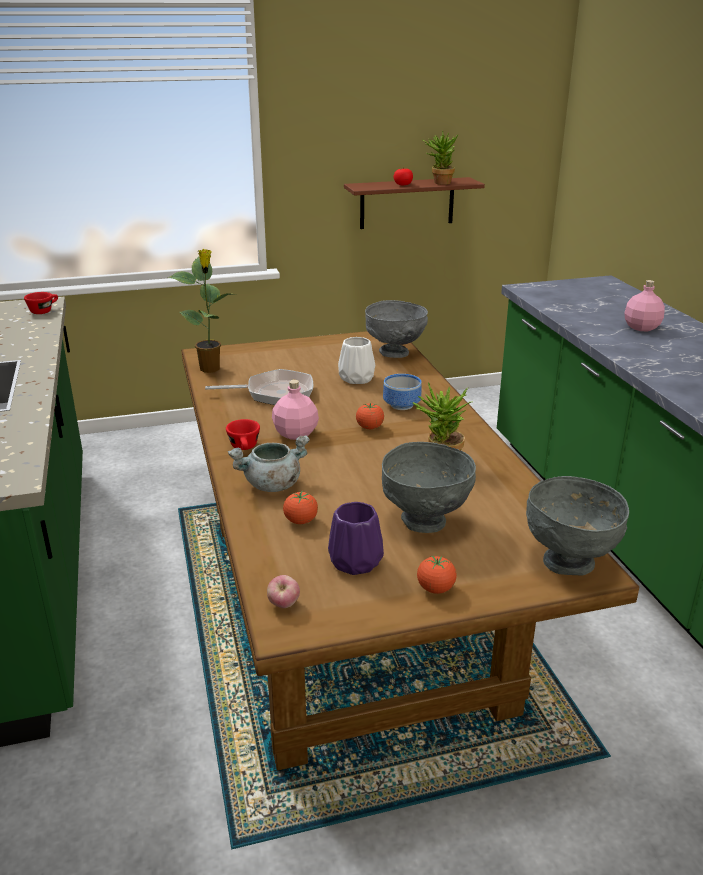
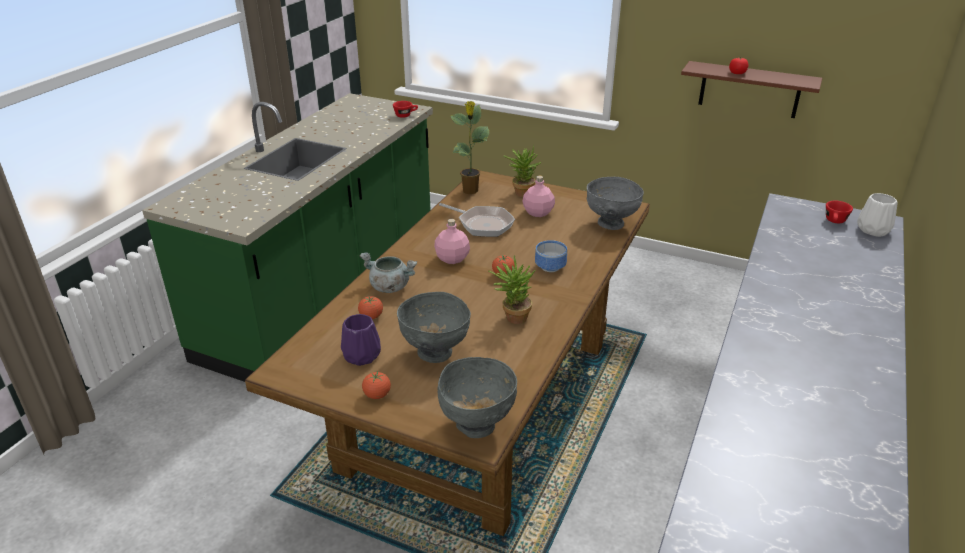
camera: 40 degrees right, 5 degrees up
red cup [226,419,260,450] -> red cup moved to [826,200,853,223]
apple [267,575,300,608] -> none
white vase [338,337,375,384] -> white vase moved to [857,193,898,237]
potted plant [422,130,458,185] -> potted plant moved to [503,145,541,197]
pink bottle [624,280,665,331] -> pink bottle moved to [522,176,555,217]

